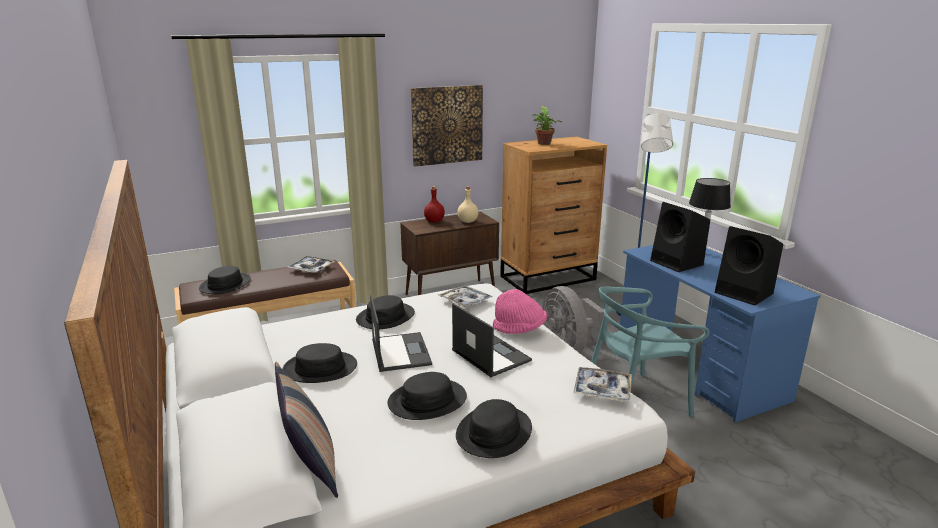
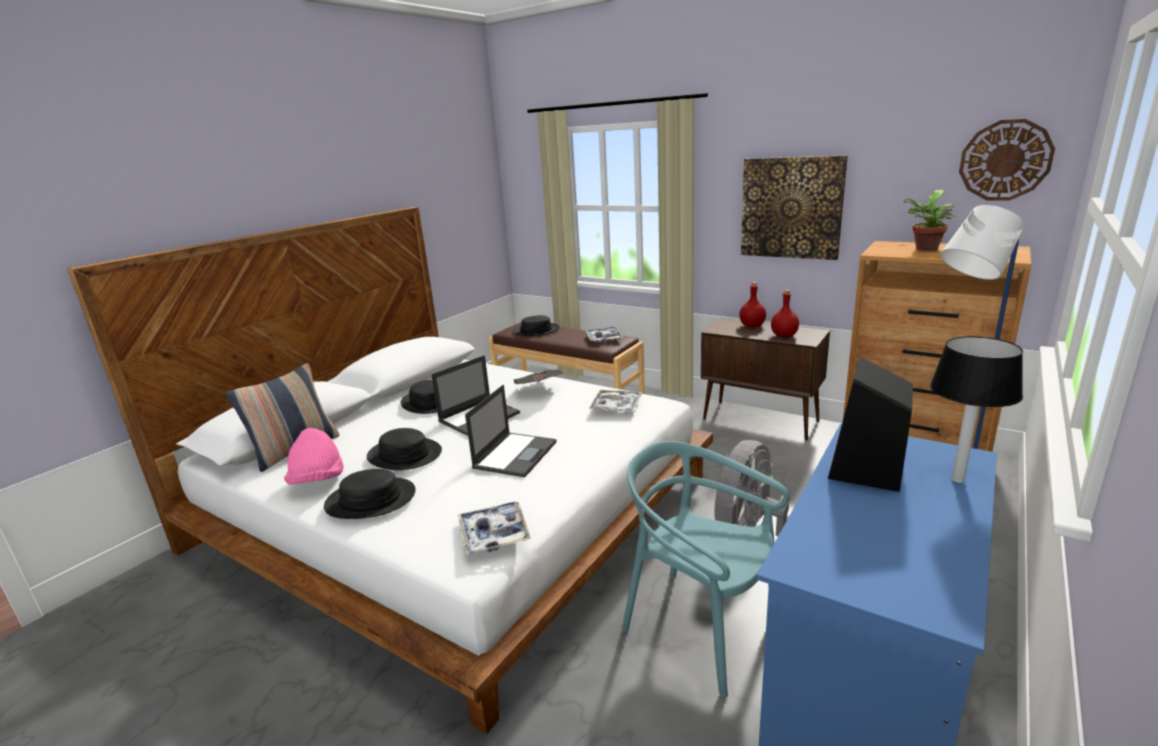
camera: 60 degrees right, 0 degrees up
black hat [356,295,415,329] -> newspaper [514,370,563,384]
beige bottle [457,186,478,223] -> red bottle [771,290,799,337]
pink hat [493,289,547,334] -> pink hat moved to [284,428,344,485]
black speaker [715,226,783,306] -> none
none -> wall clock [959,119,1055,200]

